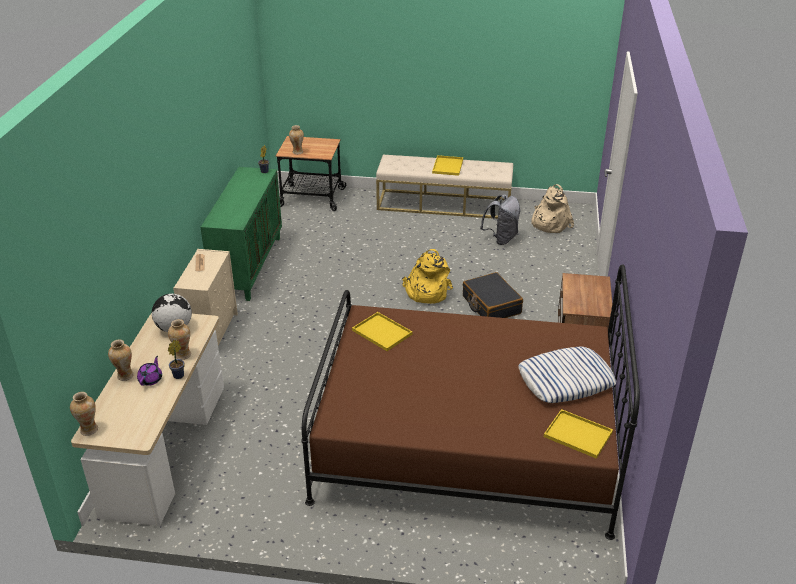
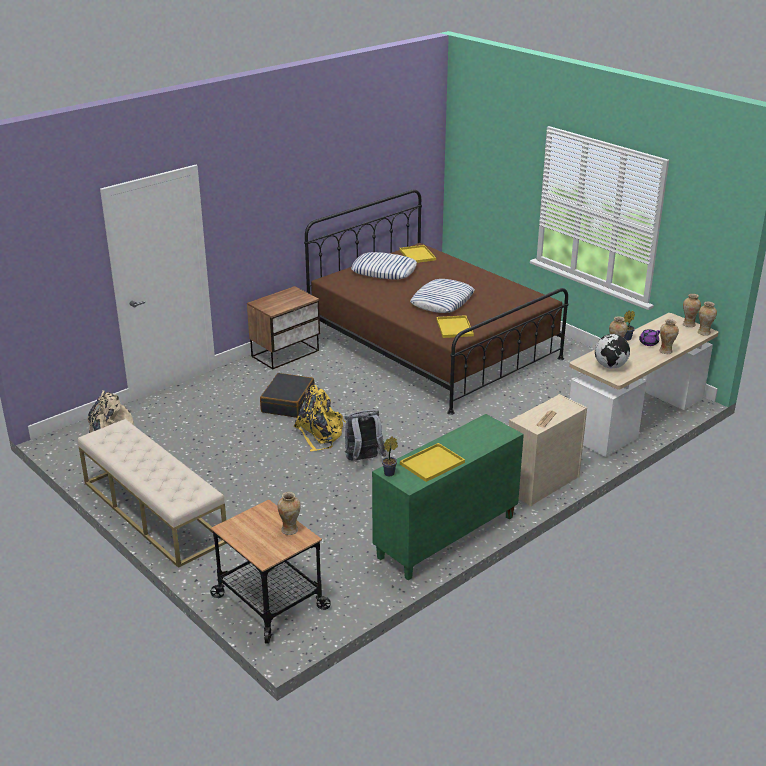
camera: 140 degrees left, 5 degrees down
yellow tray [432,155,463,176] -> yellow tray moved to [400,443,465,482]
grey backpack [480,194,520,245] -> grey backpack moved to [345,409,386,461]
none -> pillow [410,279,475,313]
none -> vase [683,294,701,327]

